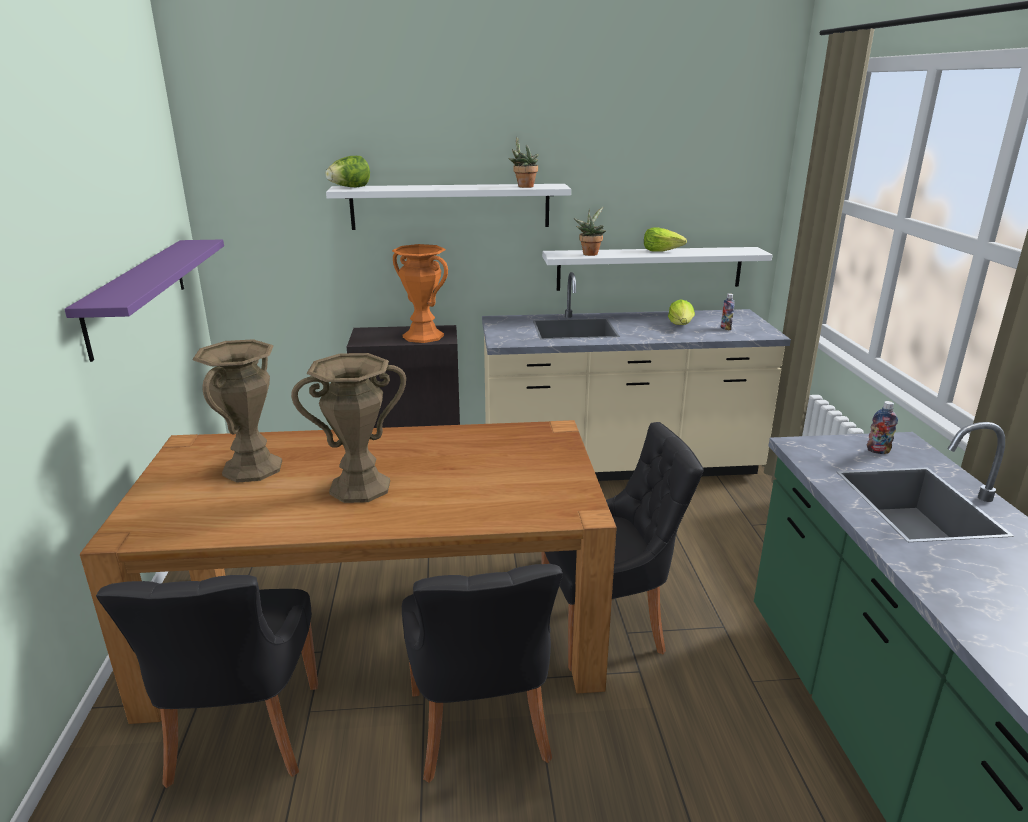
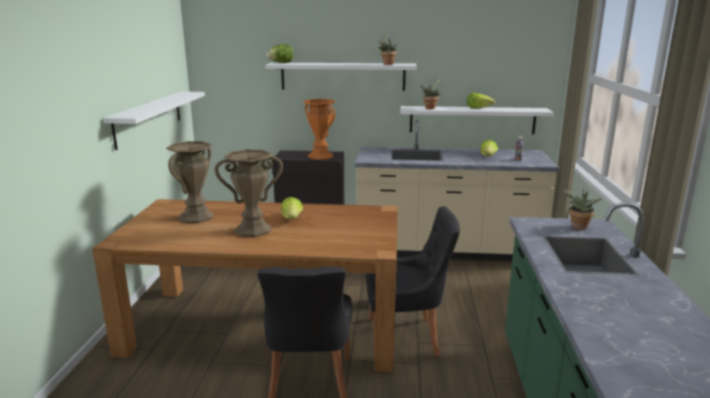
camera: 10 degrees right, 5 degrees down
purple shelf [64,239,224,362] -> white shelf [103,92,205,150]
black chair [96,575,318,788] -> none
bottle [867,401,898,454] -> potted plant [561,188,602,230]
none -> lettuce [281,197,303,219]

